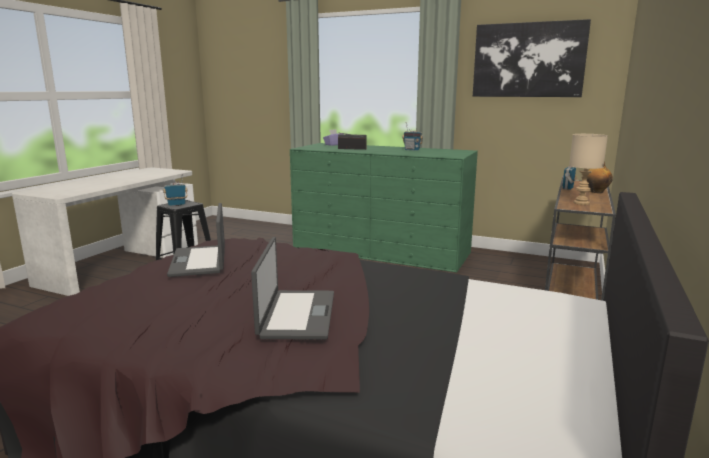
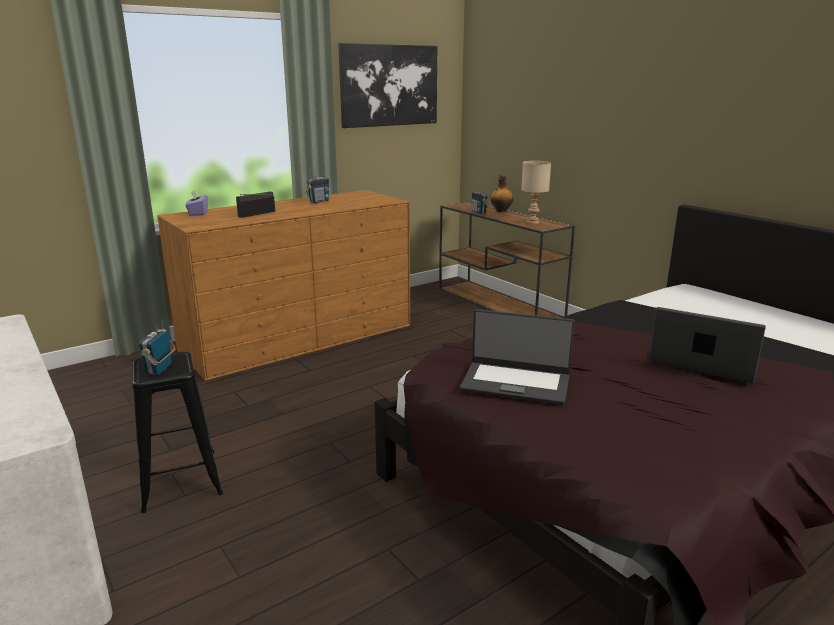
camera: 60 degrees left, 5 degrees up
green dresser [290,143,478,273] -> brown dresser [157,190,410,381]

